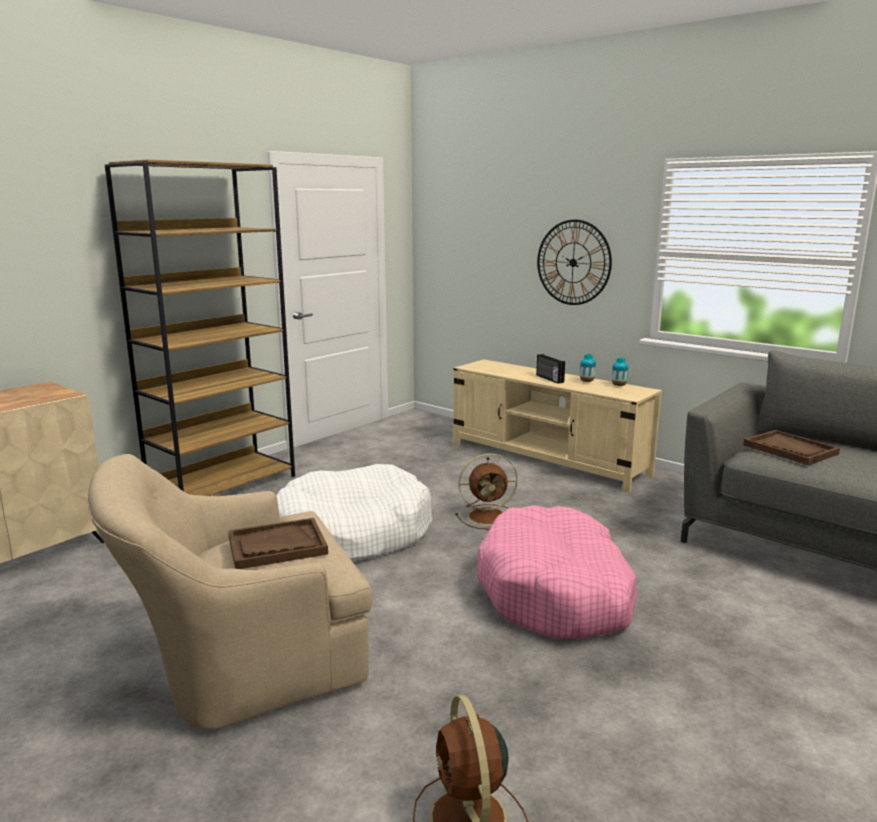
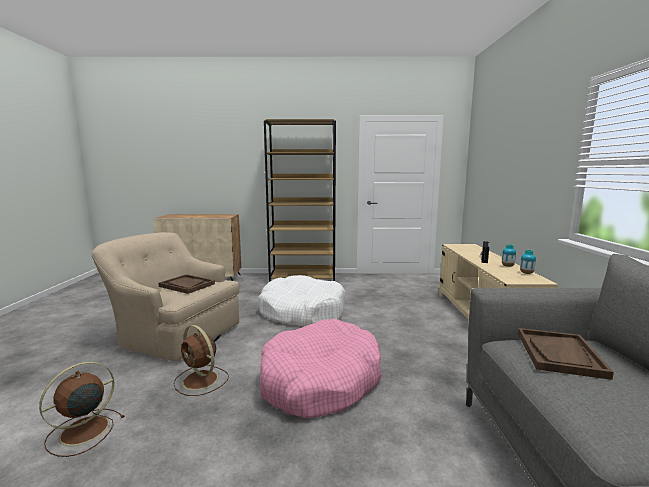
camera: 50 degrees right, 5 degrees down
brown fan [455,453,518,530] -> brown fan moved to [173,325,229,396]
wall clock [537,219,612,305] -> none

